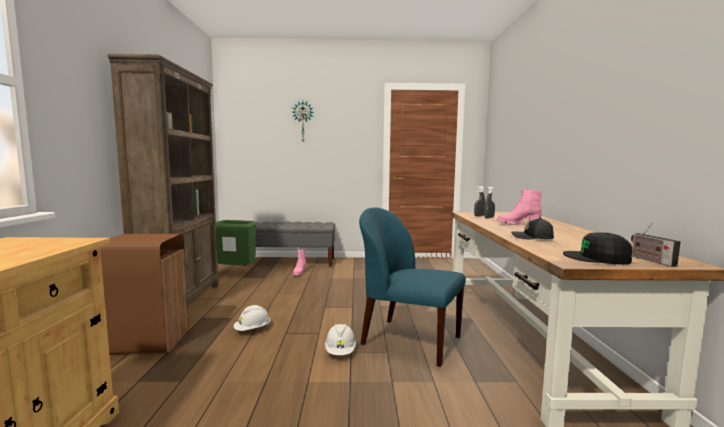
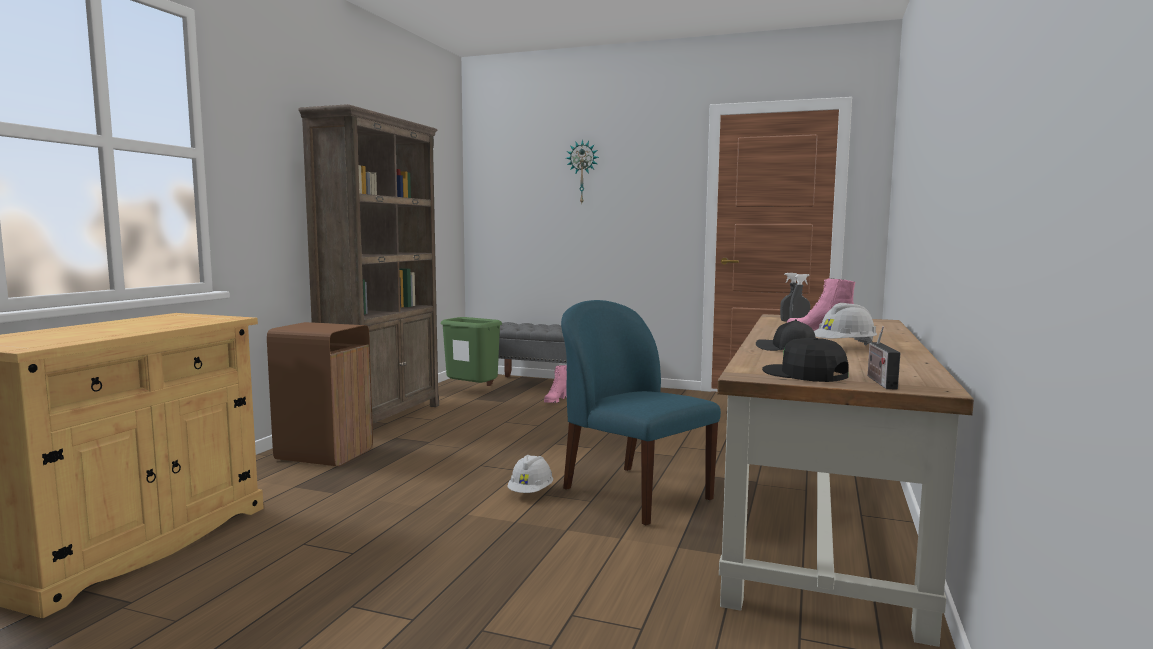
camera: 20 degrees right, 0 degrees up
white hard hat [233,305,270,331] -> white hard hat moved to [814,303,877,346]

